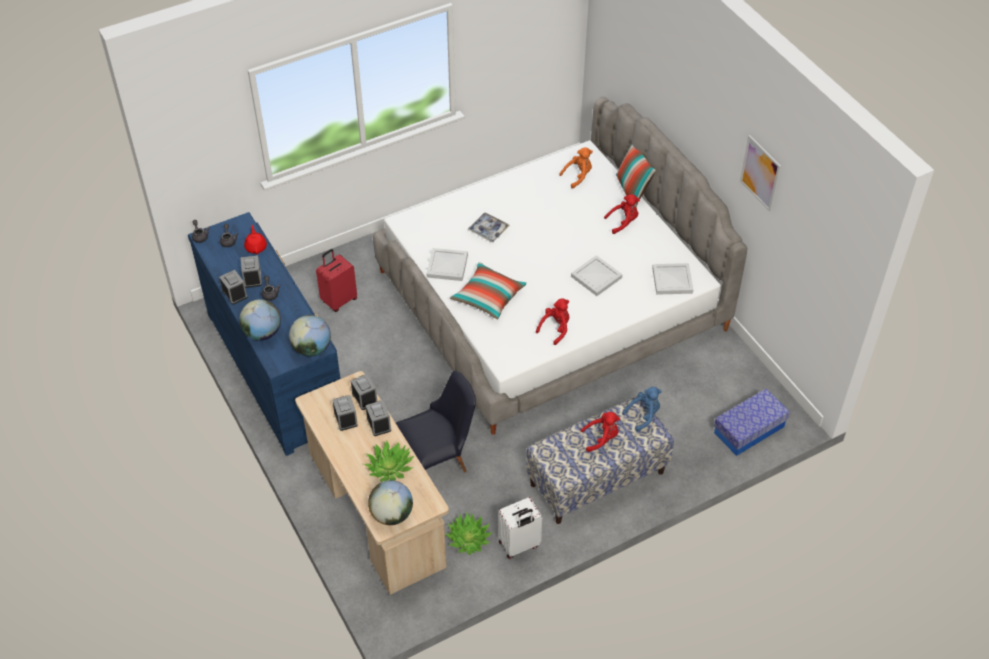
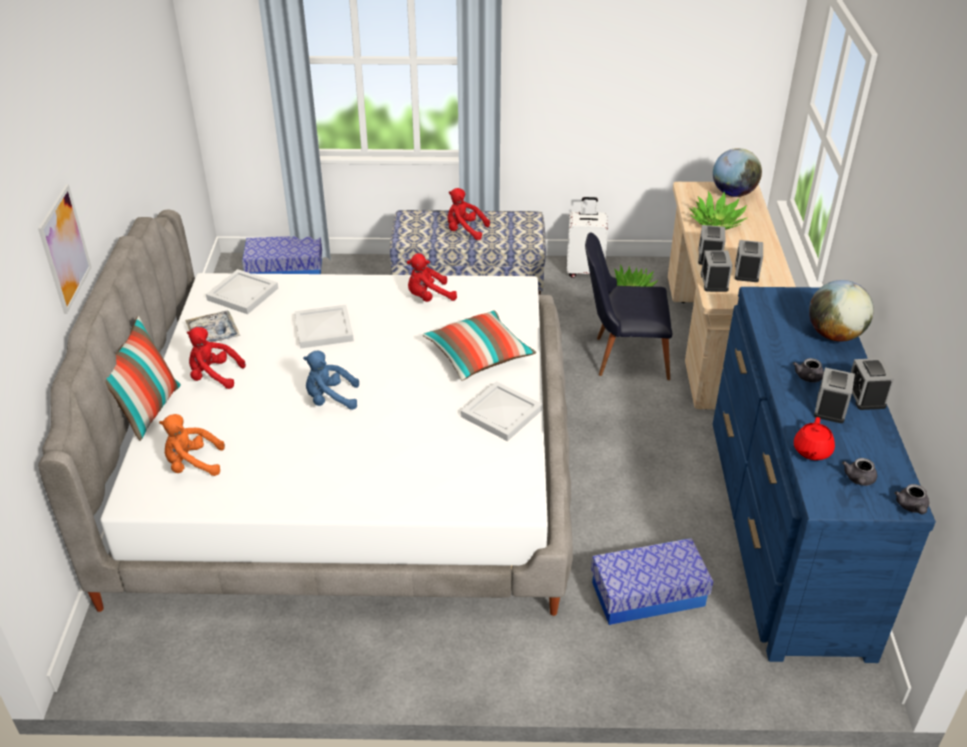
camera: 150 degrees left, 10 degrees down
globe [289,315,331,356] -> none
red suitcase [316,249,357,312] -> storage box [591,538,713,625]
tray [468,213,510,242] -> tray moved to [185,311,240,342]
blue plush toy [622,387,662,432] -> blue plush toy moved to [303,351,359,410]
picture [740,135,781,212] -> picture moved to [38,184,92,314]

